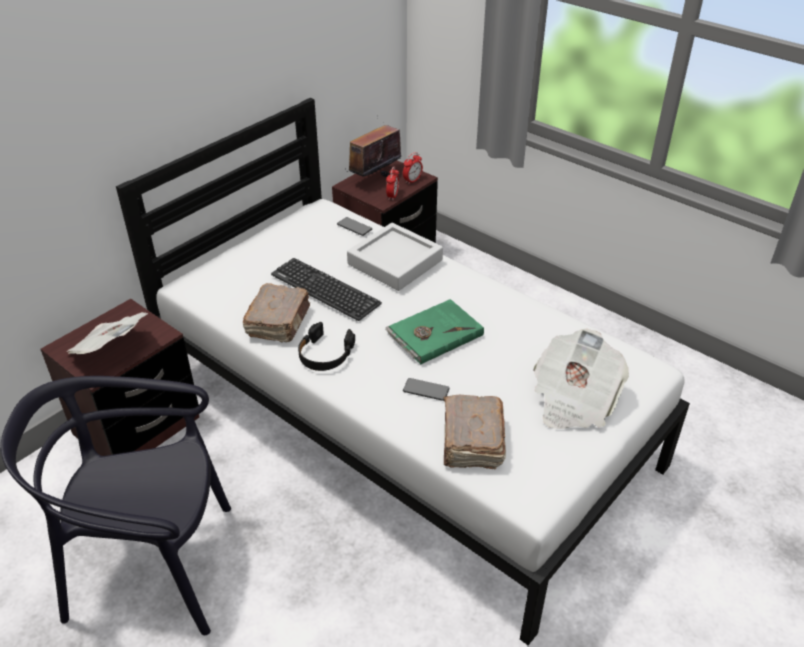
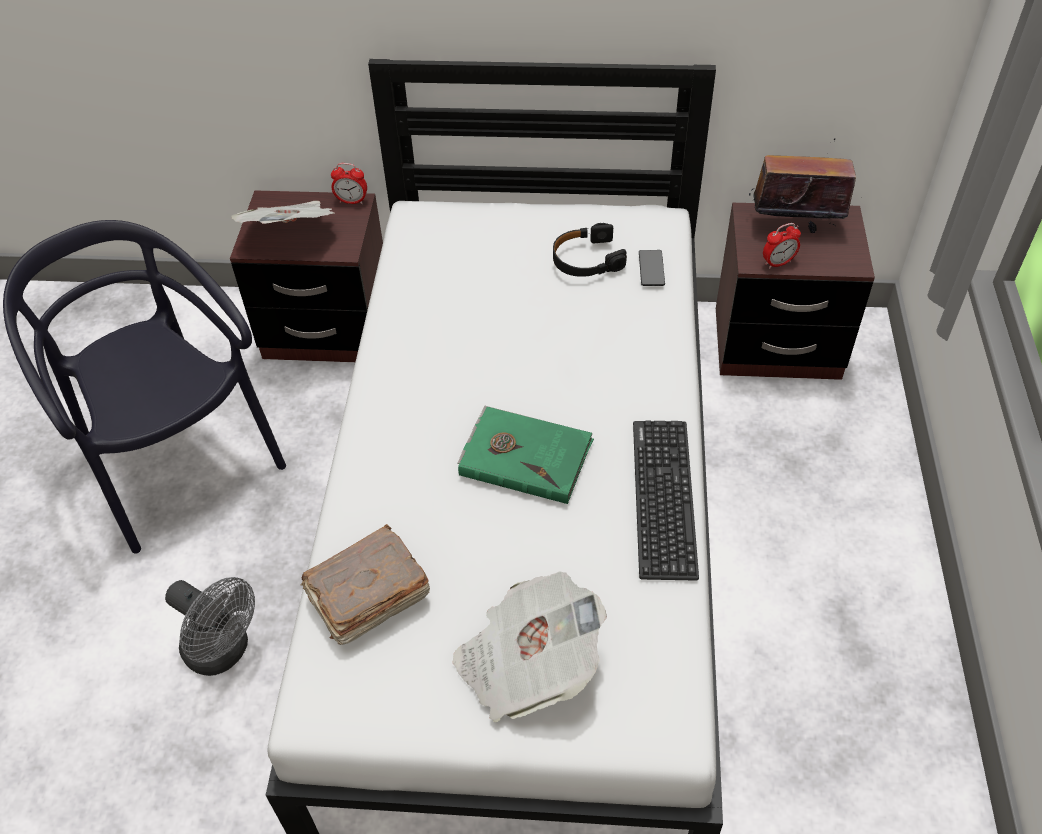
camera: 55 degrees right, 10 degrees up
brown book [243,283,310,342] -> none
keyboard [271,258,382,321] -> keyboard moved to [633,420,699,581]
black headphones [298,322,355,371] -> black headphones moved to [553,223,627,277]
grey tray [347,223,443,291] -> none
alarm clock [403,152,423,184] -> alarm clock moved to [331,163,367,204]
phone [403,378,450,401] -> none
none -> grey fan [165,577,255,676]

